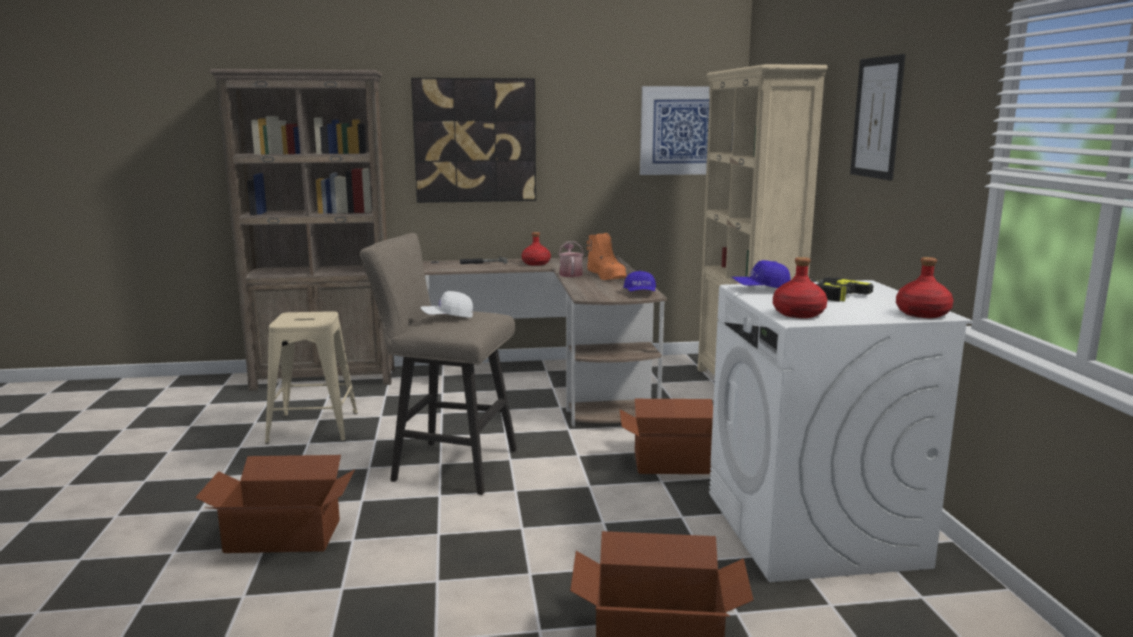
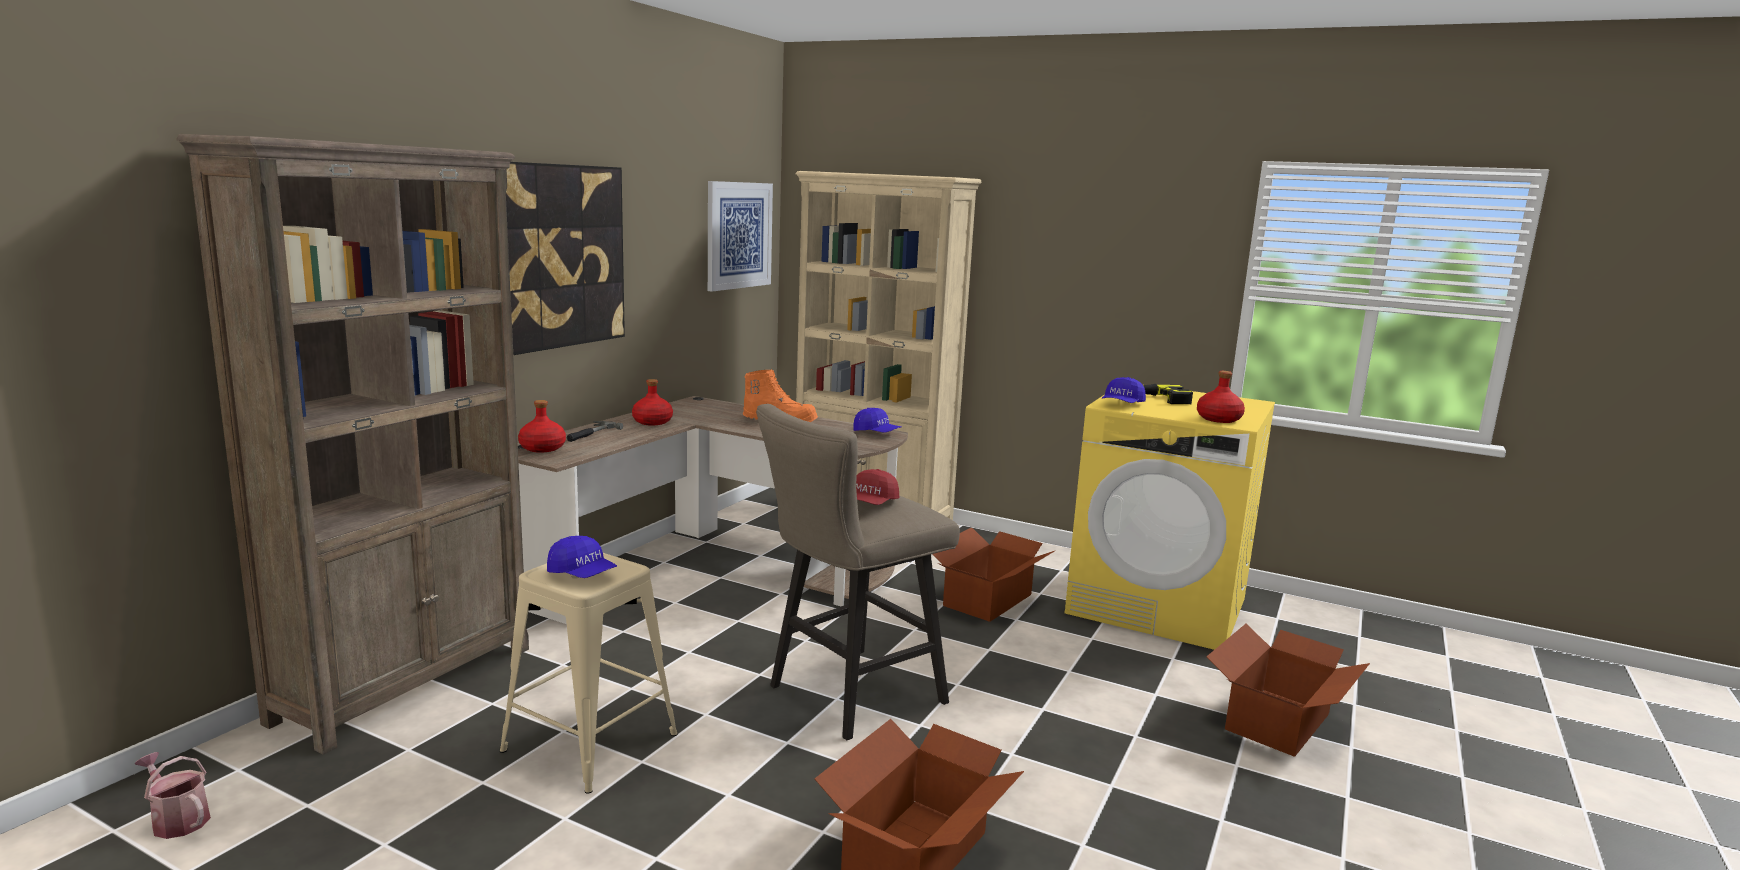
camera: 55 degrees left, 0 degrees up
white cap [420,291,473,318] -> red cap [856,469,899,505]
watering can [558,241,584,277] -> watering can moved to [134,752,211,839]
white washing machine [709,280,973,582] -> yellow washing machine [1065,391,1275,650]
picture [850,54,906,181] -> none
red bottle [896,257,954,318] -> red bottle moved to [518,400,566,453]
none -> blue cap [547,536,617,578]

